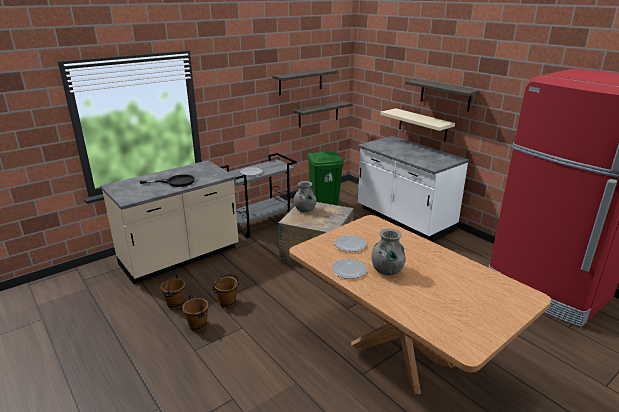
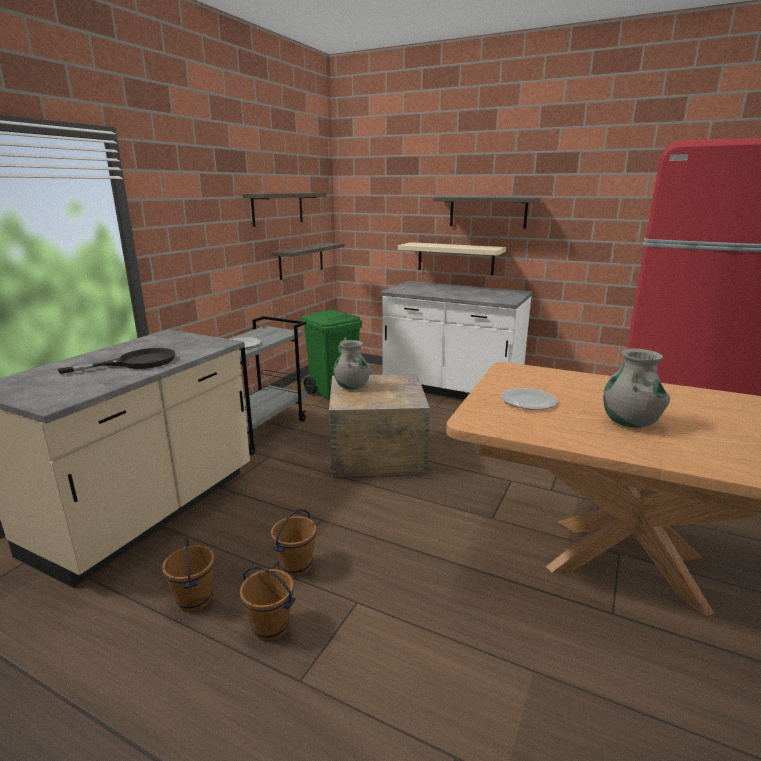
camera: 25 degrees left, 5 degrees down
plate [332,259,367,279] -> none

